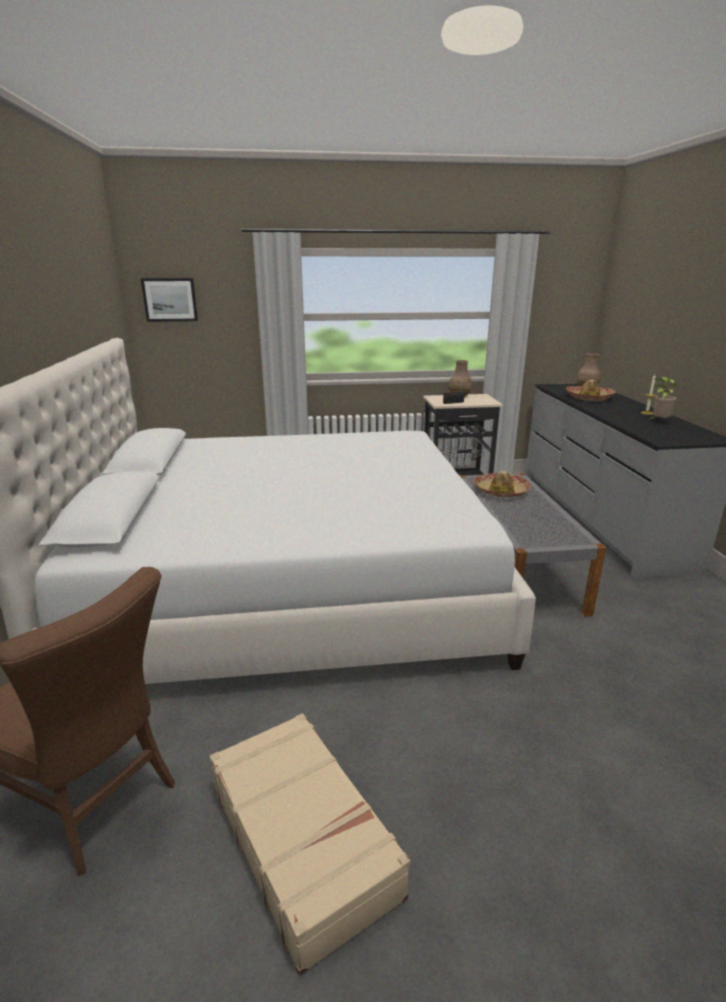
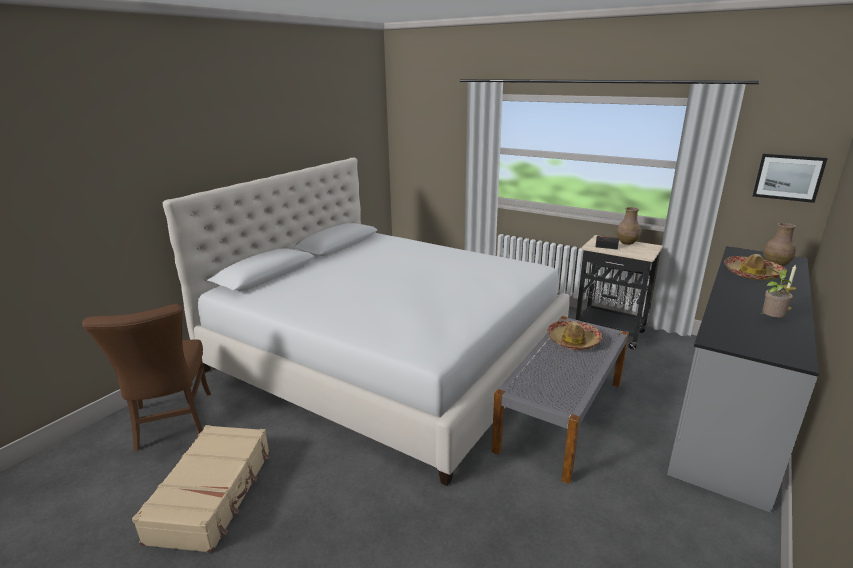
camera: 40 degrees right, 0 degrees up
picture [141,278,198,322] -> picture moved to [753,153,828,203]

